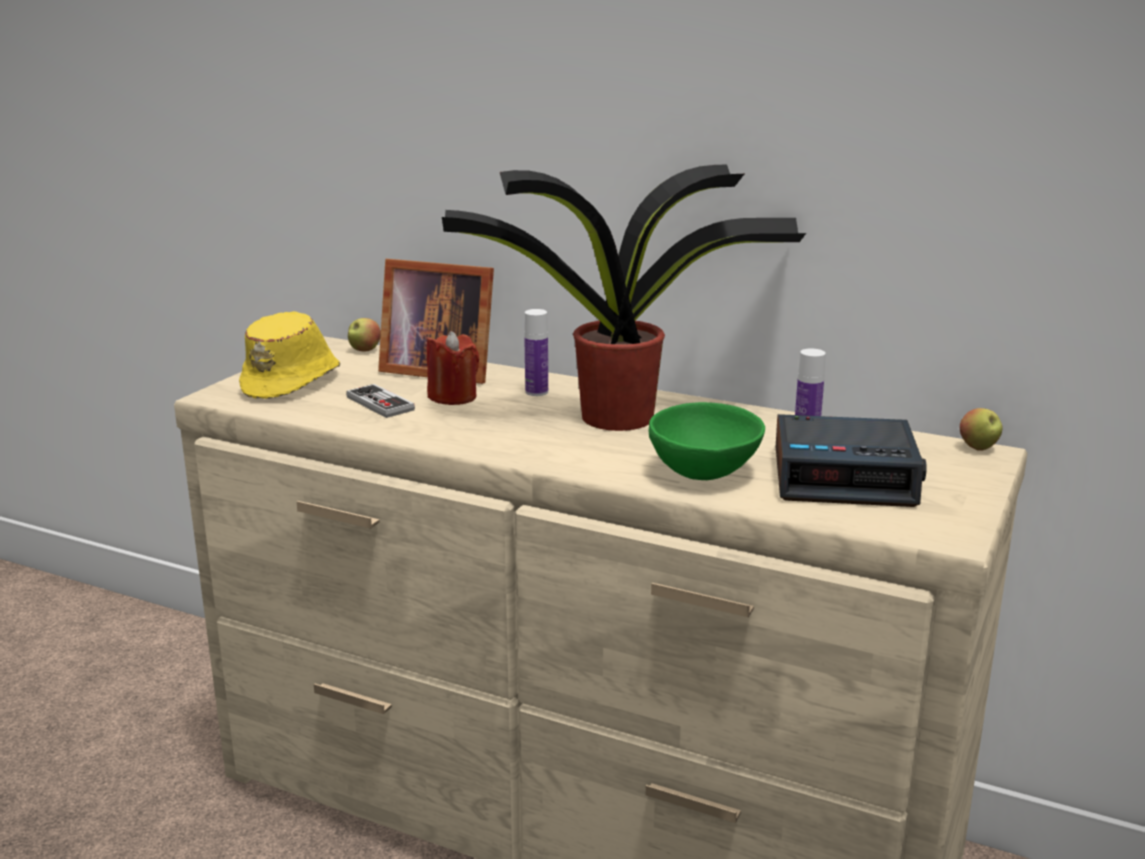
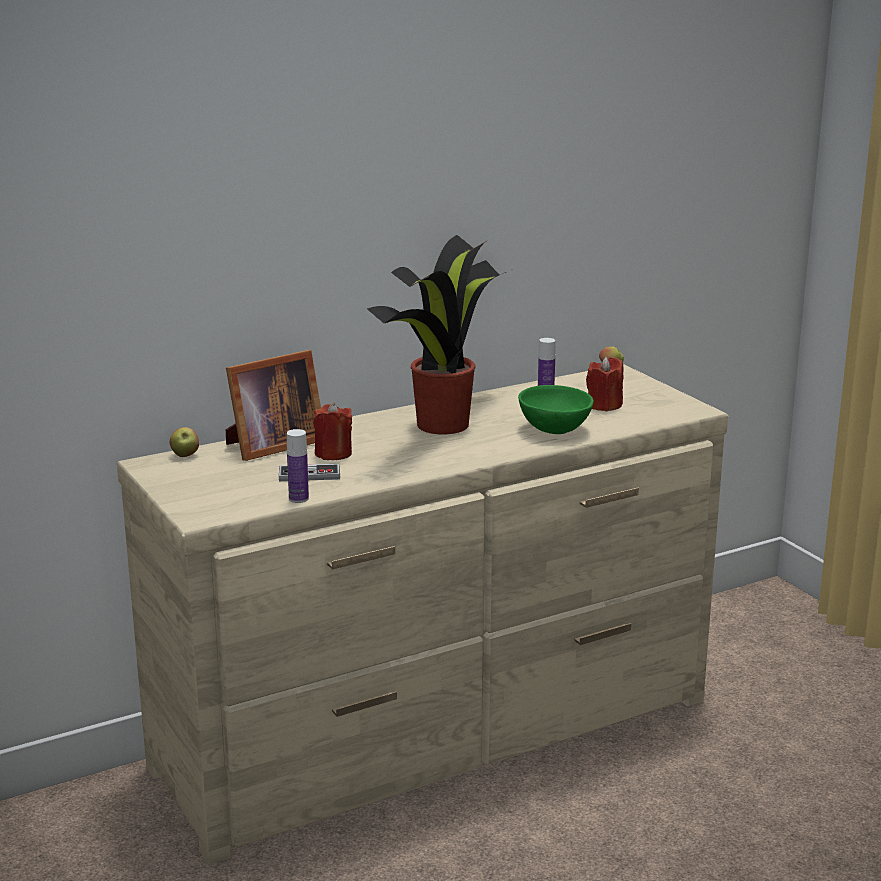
camera: 55 degrees left, 0 degrees up
yellow hat [239,311,340,399] -> none
bottle [524,309,548,396] -> bottle moved to [287,429,309,503]
alarm clock [776,414,926,507] -> red candle [586,357,623,411]

